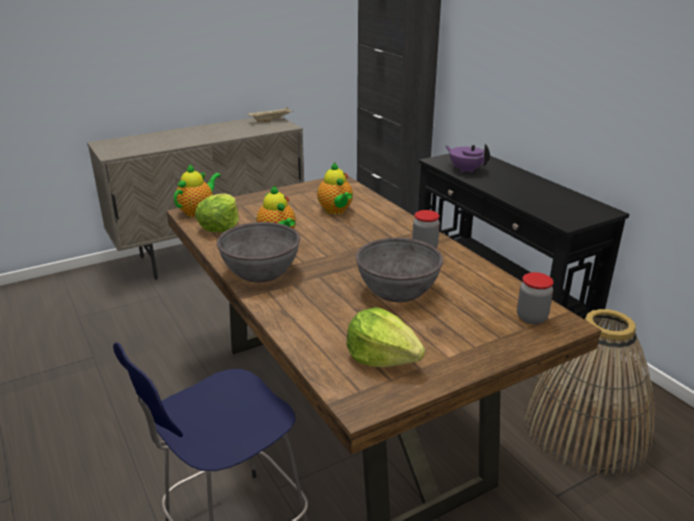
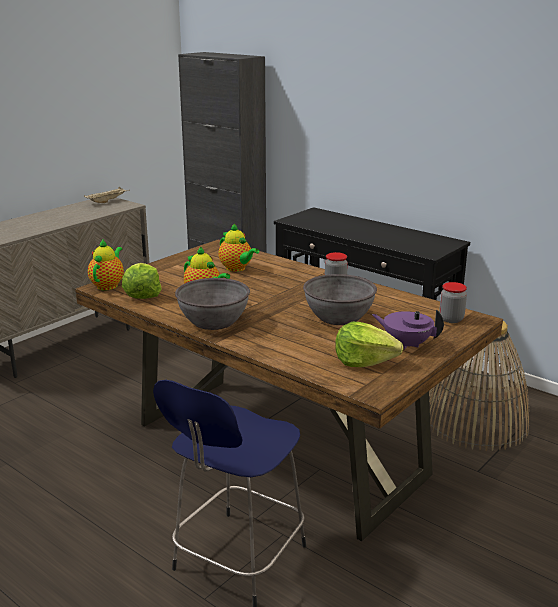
camera: 20 degrees left, 5 degrees down
purple teapot [446,144,490,173] -> purple teapot moved to [372,310,444,350]

